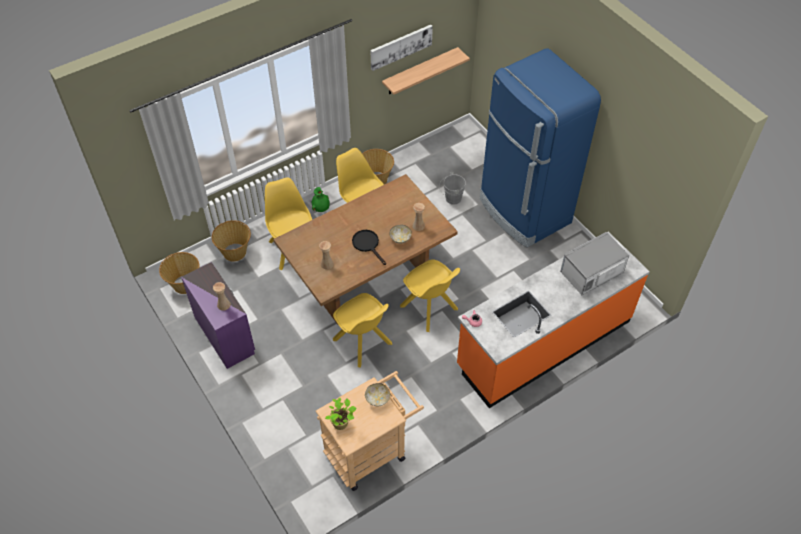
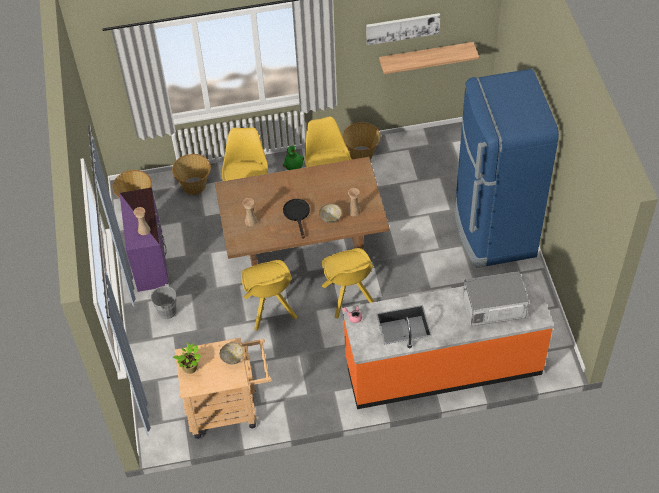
camera: 25 degrees right, 0 degrees up
grey bucket [439,172,466,205] -> grey bucket moved to [148,284,177,319]

